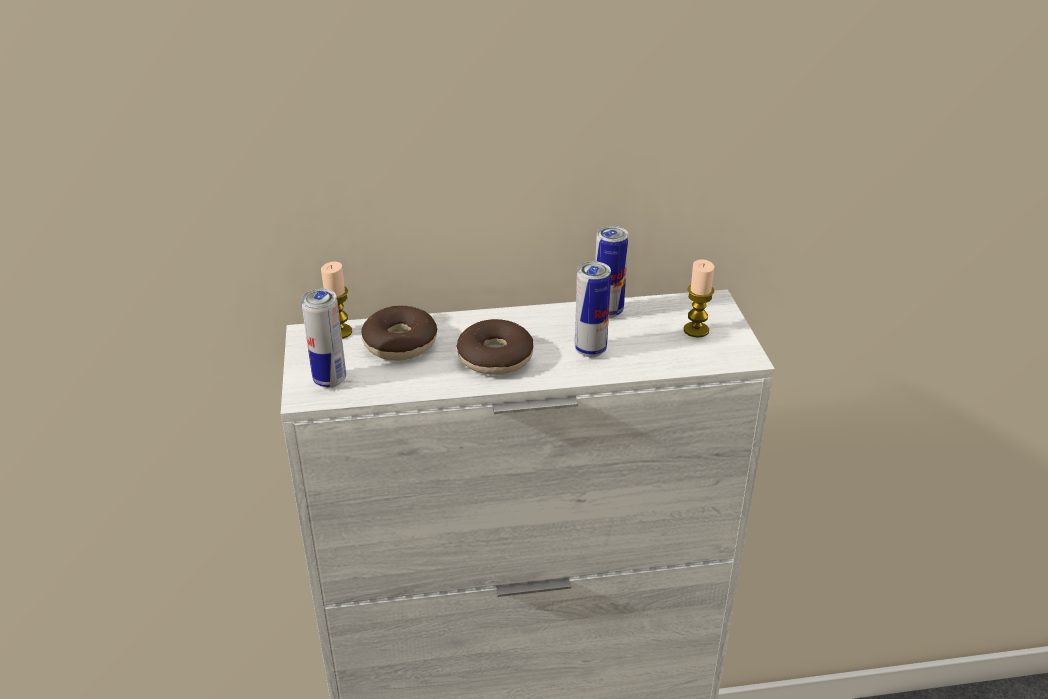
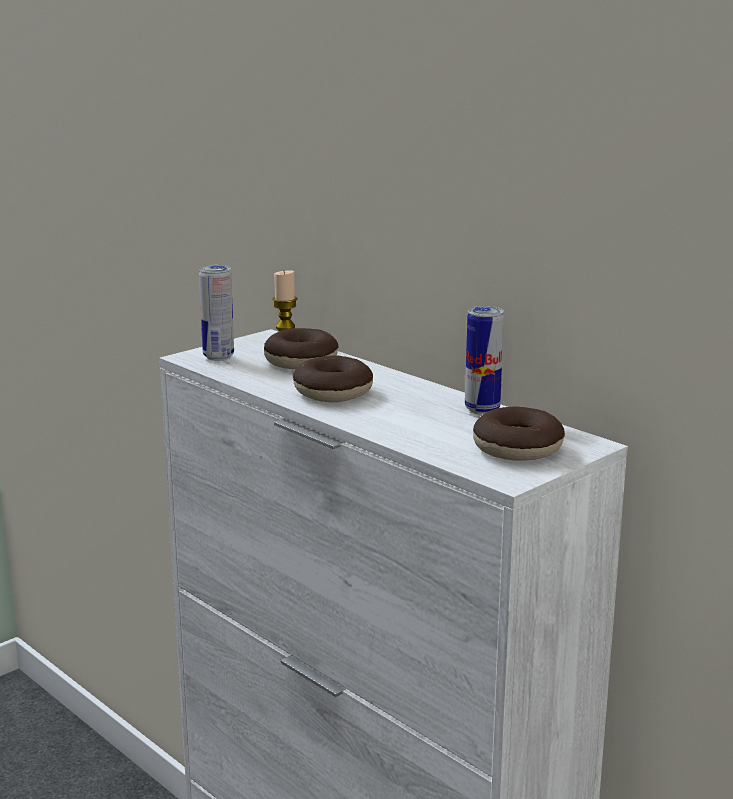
camera: 55 degrees right, 15 degrees down
can [575,261,611,357] -> none
candle [684,259,714,338] -> donut [473,406,565,461]

